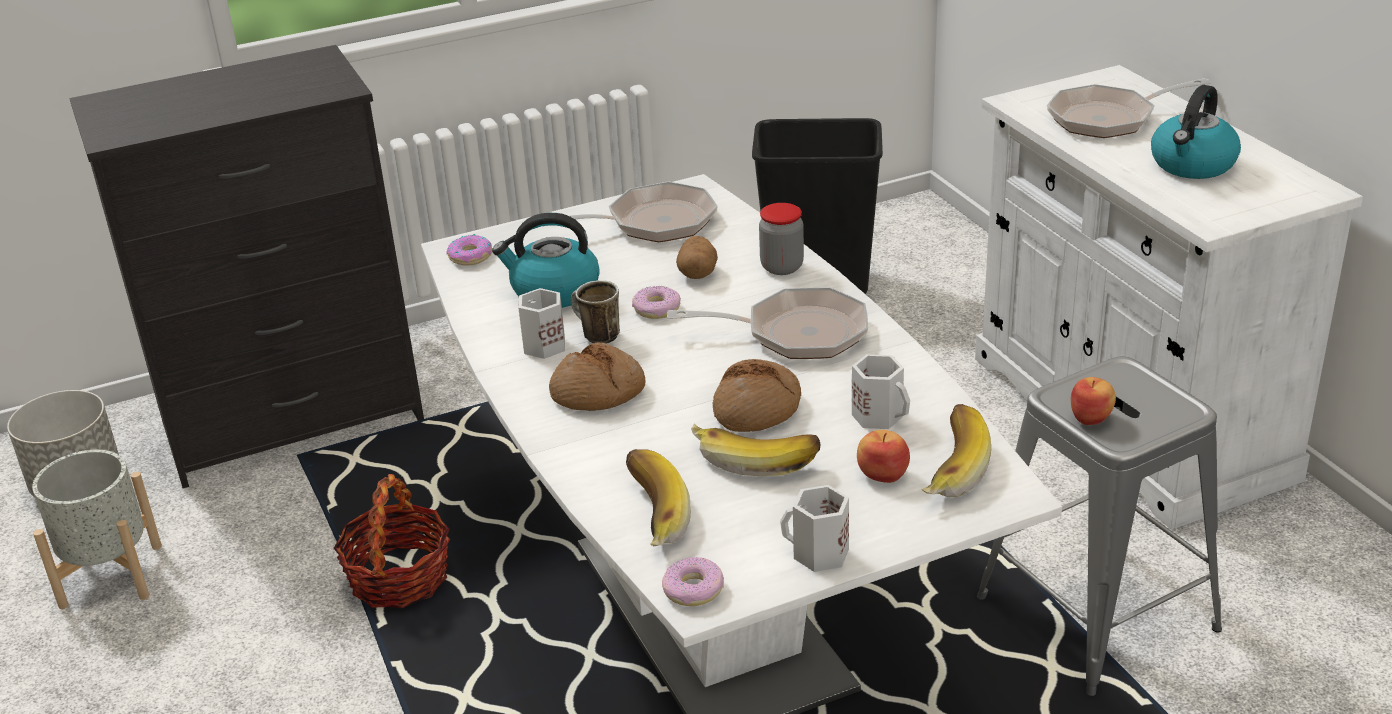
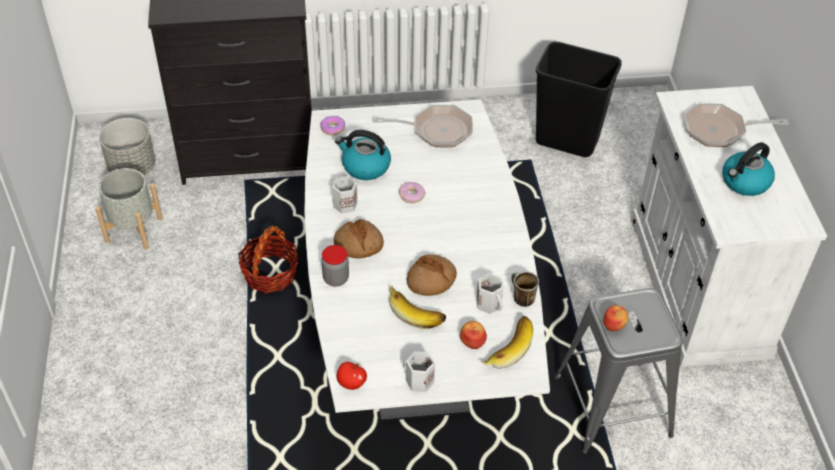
camera: 15 degrees right, 15 degrees up
mug [571,280,620,344] -> mug moved to [511,271,539,307]
banana [626,449,691,546] -> none
donut [662,557,724,606] -> apple [337,362,367,390]
frying pan [667,287,868,359] -> none
potato [676,236,718,279] -> none
jar [759,203,804,275] -> jar moved to [321,245,349,286]

